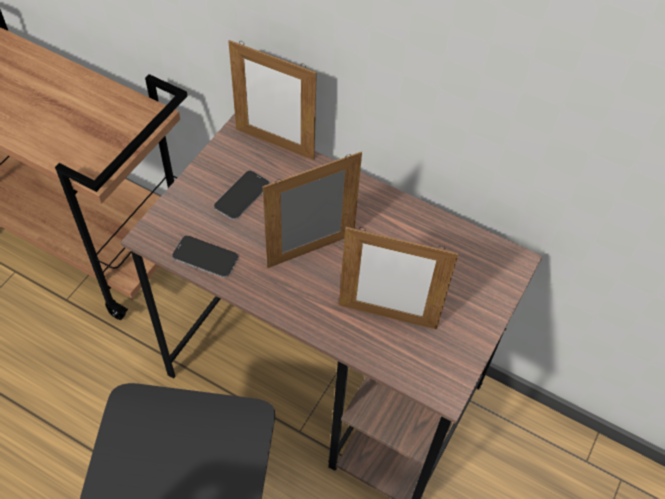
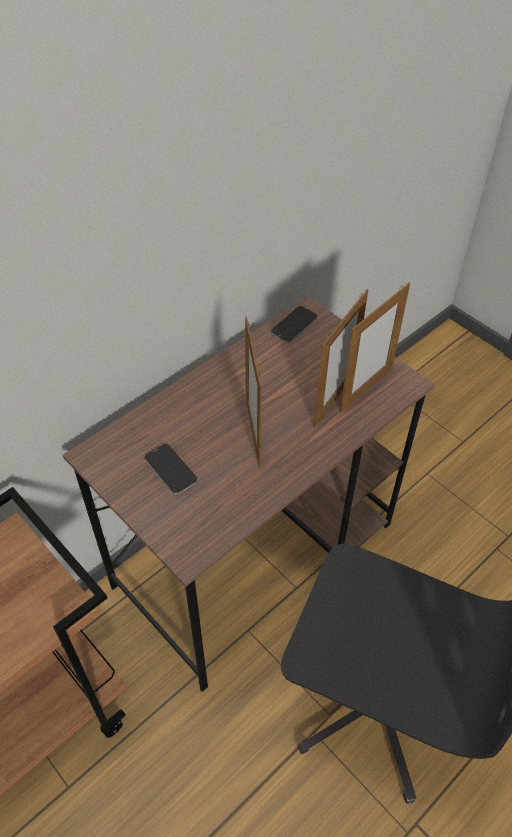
camera: 70 degrees left, 5 degrees down
phone [172,236,239,278] -> phone moved to [271,306,318,343]
picture frame [228,40,317,160] -> picture frame moved to [340,283,410,412]

